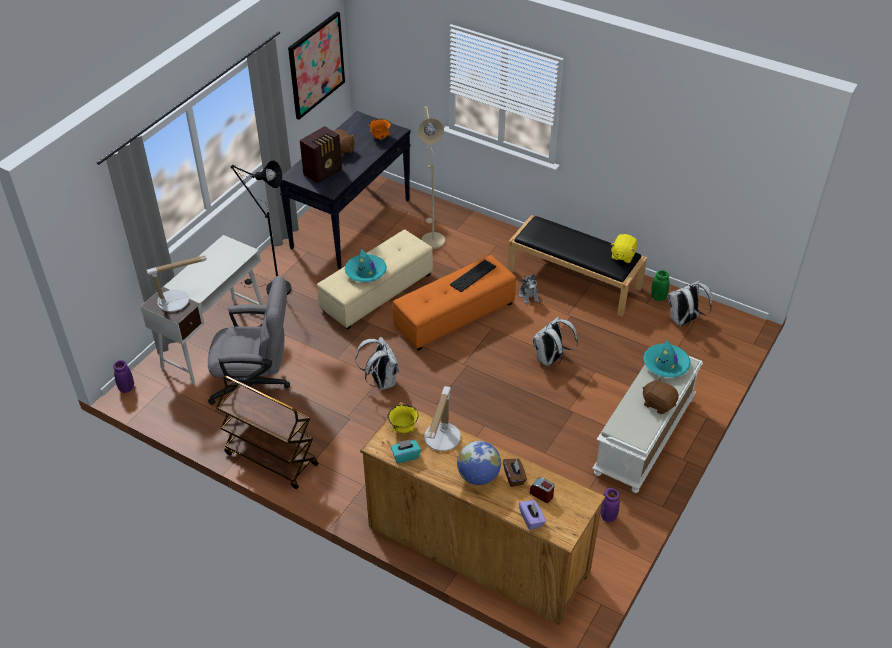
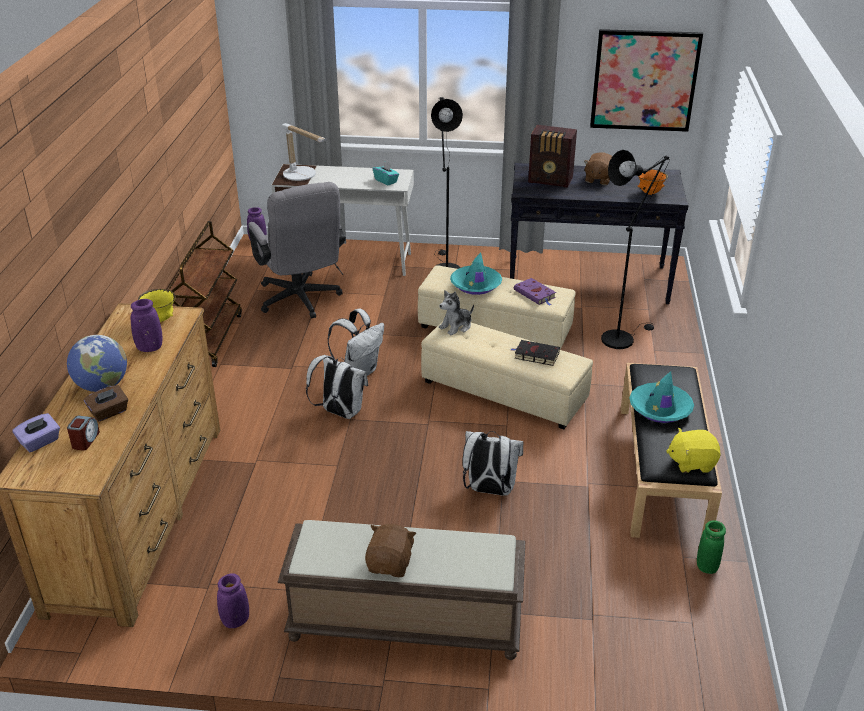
camera: 65 degrees right, 10 degrees down
turquoise tissue box [391,439,421,463] -> turquoise tissue box moved to [373,162,399,185]
orange ottoman [393,255,516,351] -> beige ottoman [421,321,593,429]
beige floor lamp [418,107,445,249] -> black floor lamp [601,150,670,349]
table lamp [424,386,461,451] -> purple vase [131,299,162,352]
keyboard [450,260,496,292] -> black book [511,340,560,366]
plush toy [519,274,539,304] -> plush toy moved to [439,290,474,335]
white bench [592,356,703,493] -> brown bench [278,520,525,660]
turquoise hat [643,339,691,378] -> turquoise hat moved to [629,371,694,423]
white backpack [668,281,712,326] -> white backpack moved to [306,355,368,419]
none -> purple book [514,278,556,306]

